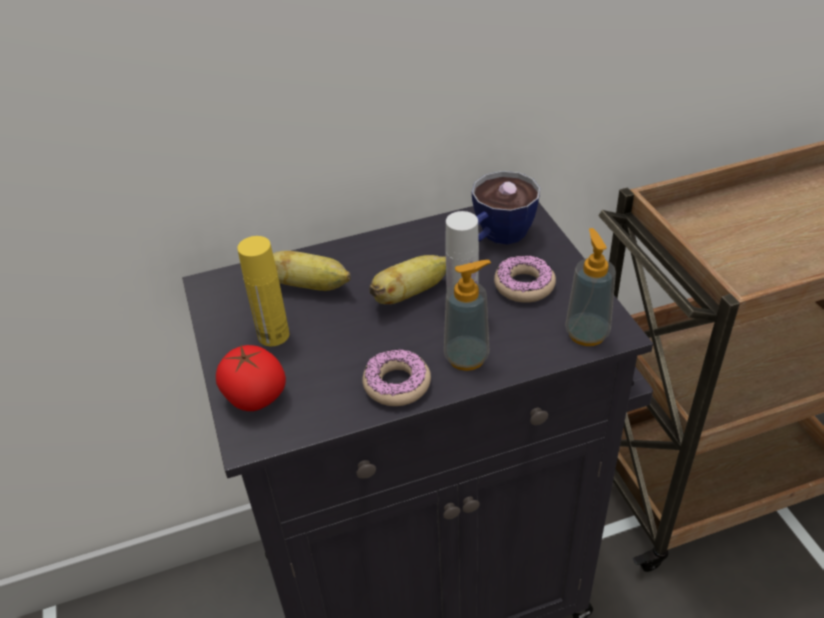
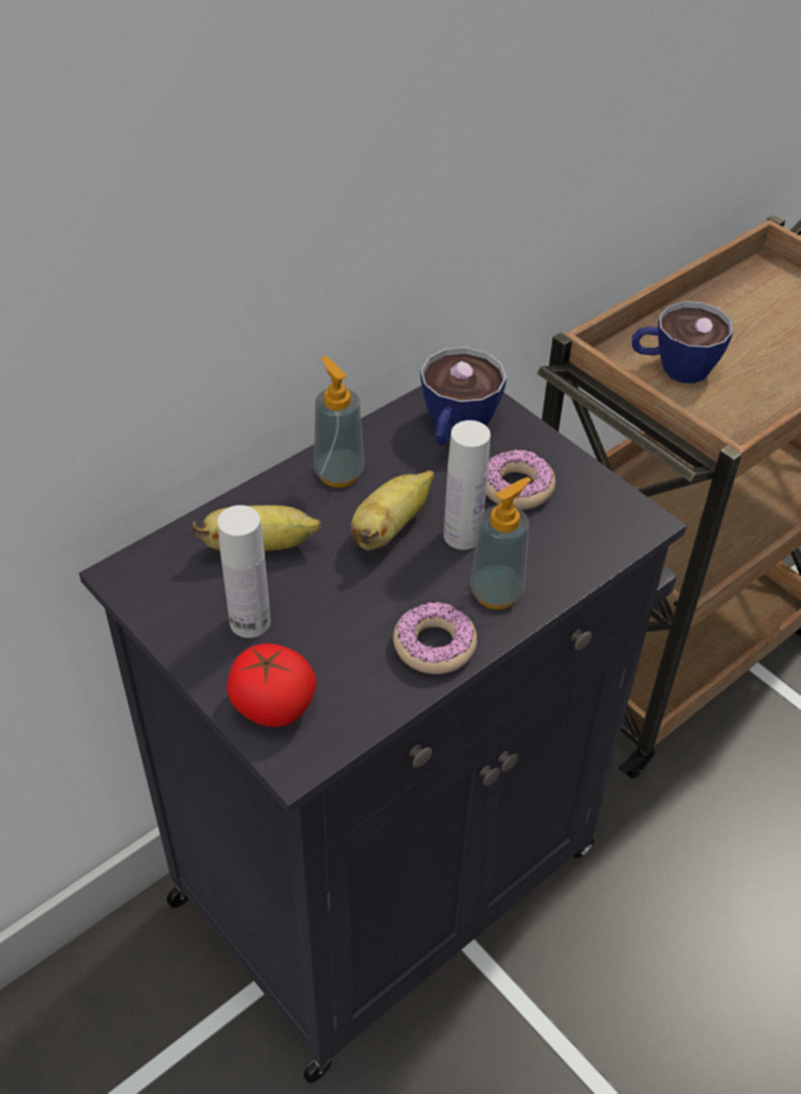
camera: 25 degrees left, 5 degrees up
yellow bottle [237,236,289,346] -> white bottle [218,505,271,638]
soap dispenser [565,228,616,346] -> soap dispenser moved to [314,356,364,487]
none -> cup [632,301,733,383]

